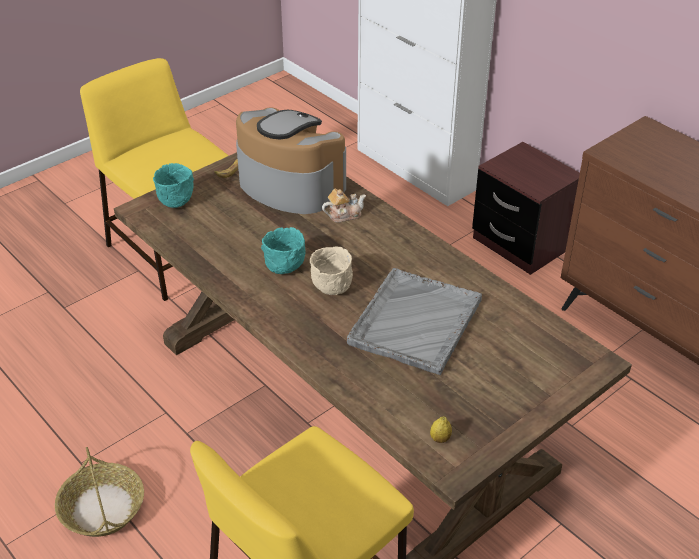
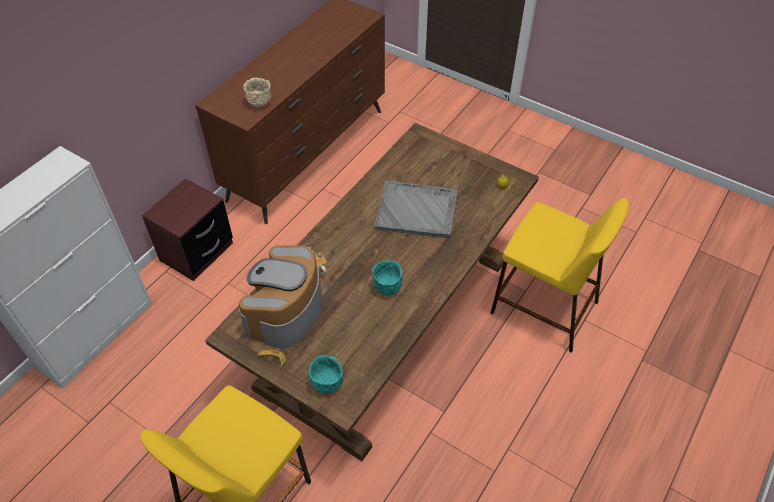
camera: 105 degrees left, 10 degrees up
basket [55,447,144,537] -> none
beige bowl [310,246,353,295] -> beige bowl moved to [244,78,271,107]

